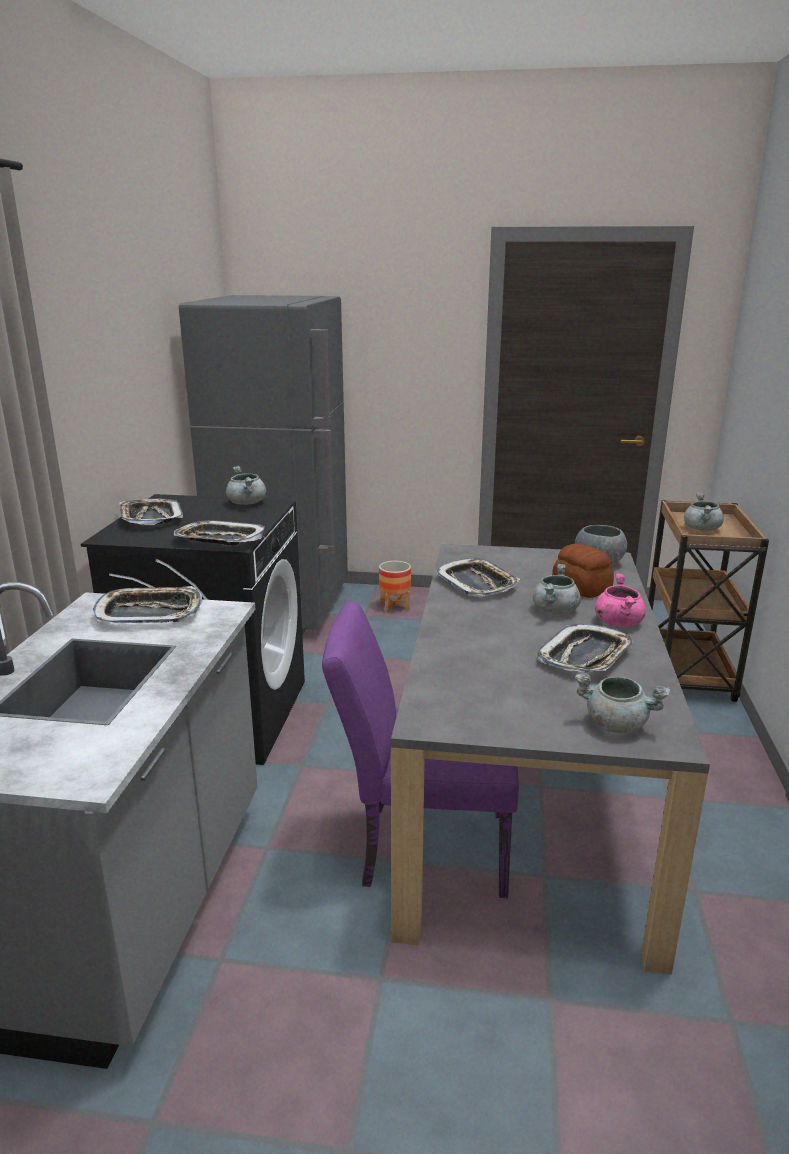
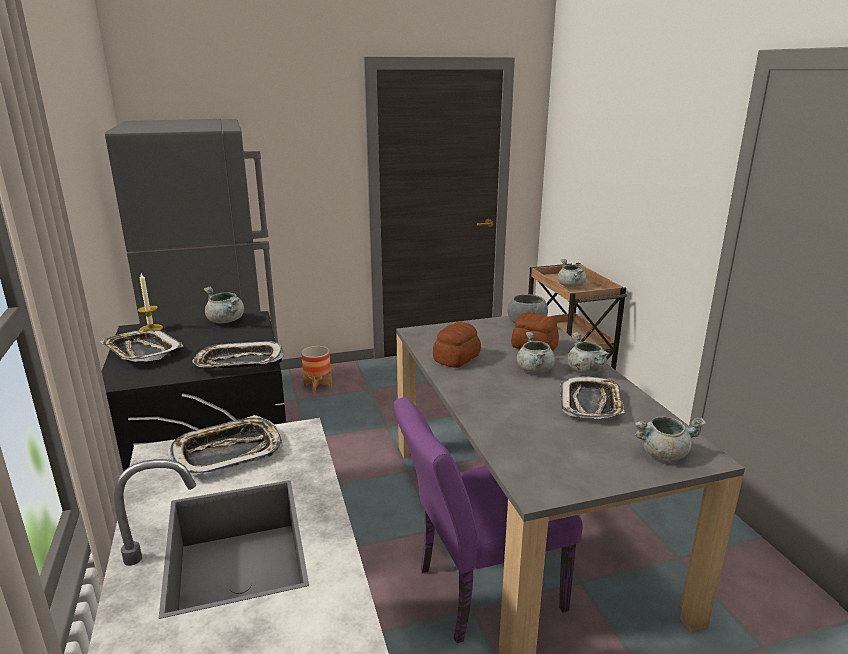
camera: 25 degrees left, 0 degrees up
tray [435,558,520,597] -> bread [433,322,481,368]
pink cooking pot [595,573,646,627] -> grey cooking pot [568,332,609,374]
none -> candle [138,273,163,330]

